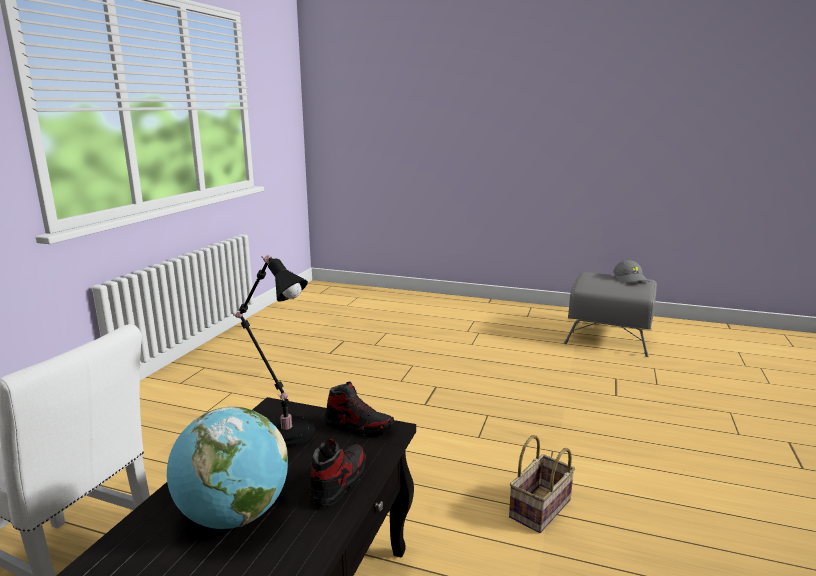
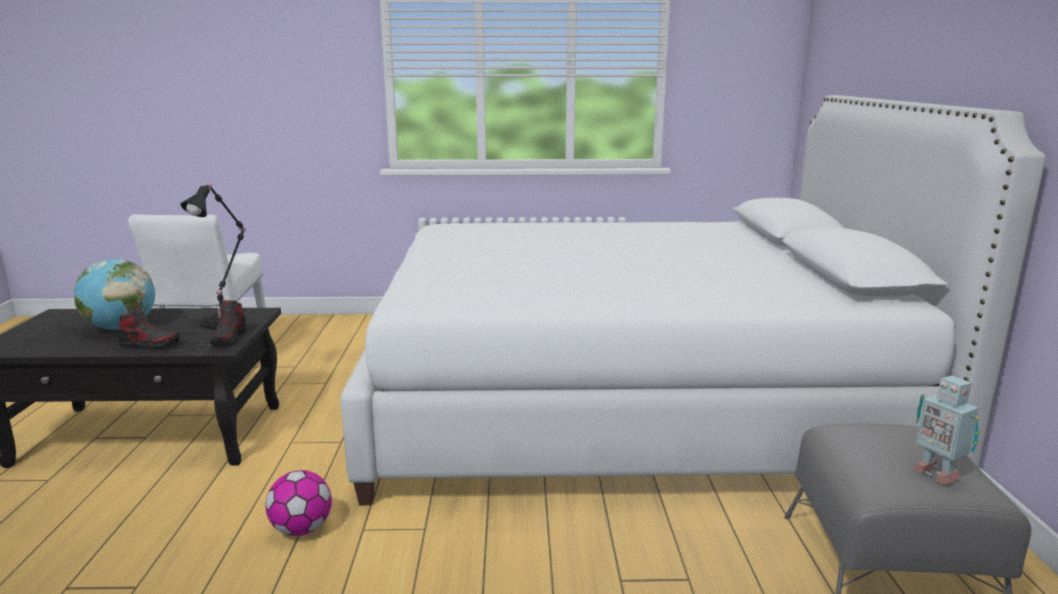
camera: 70 degrees right, 0 degrees up
basket [509,435,575,533] -> football [265,470,332,536]
grey cap [613,260,649,283] -> toy robot [913,376,979,485]
none -> white bed [340,95,1046,505]

